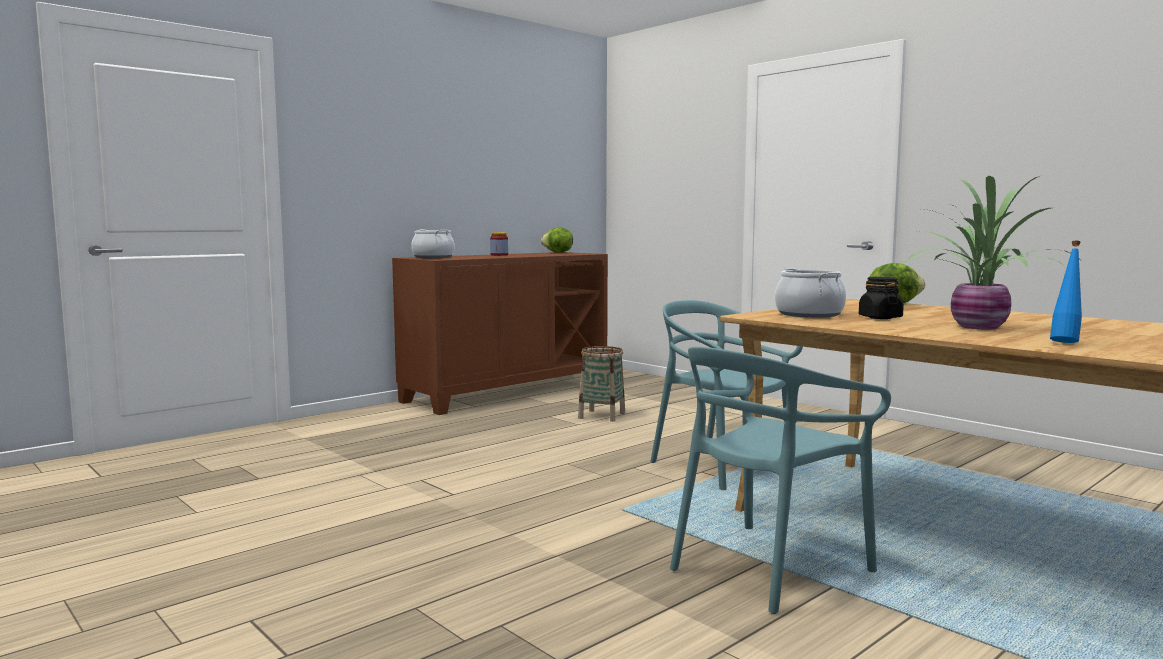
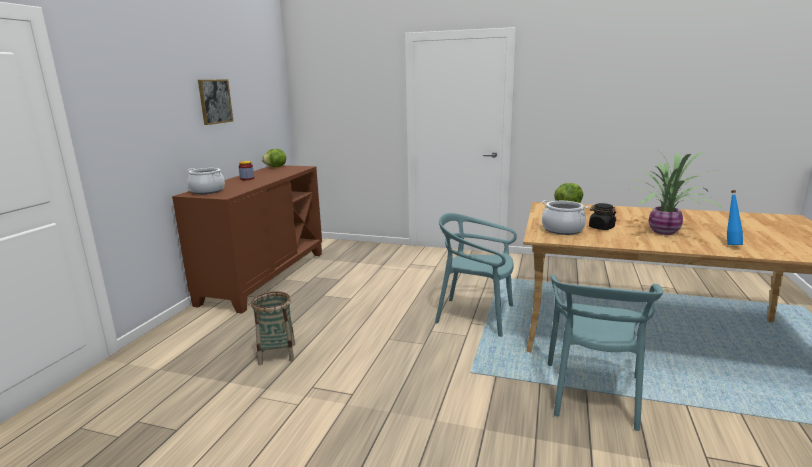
camera: 30 degrees left, 10 degrees up
basket [578,346,625,422] -> basket moved to [251,291,295,365]
none -> picture [198,79,233,125]

